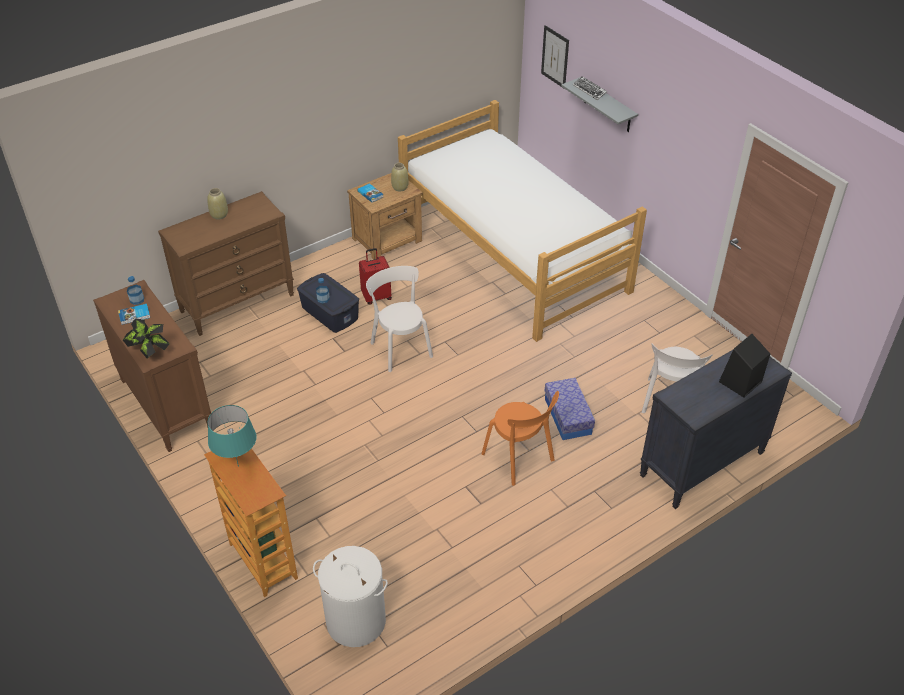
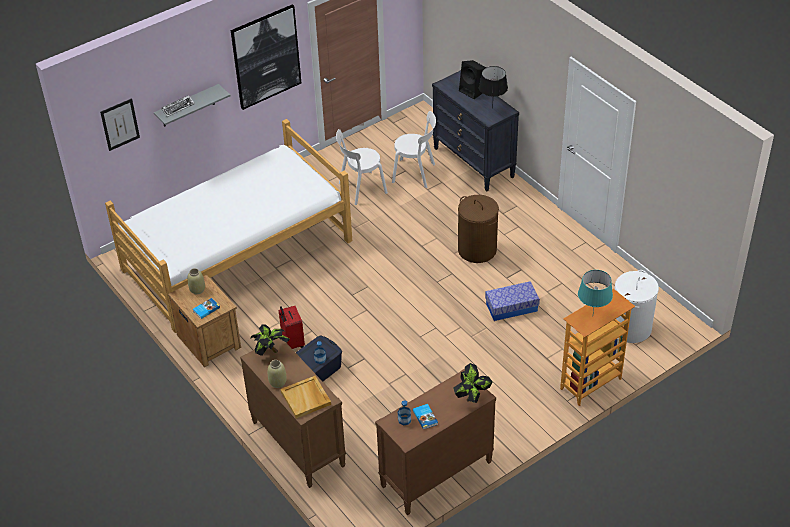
camera: 90 degrees left, 0 degrees up
white chair [366,266,433,372] -> white chair moved to [336,129,388,205]
orange chair [482,391,559,486] -> brown laundry basket [458,195,499,263]
storage box [545,378,595,440] -> storage box moved to [485,281,540,321]
none -> picture [231,4,301,110]
none -> potted plant [250,325,290,356]
none -> beige tray [281,376,331,419]
none -> black table lamp [479,66,508,109]

